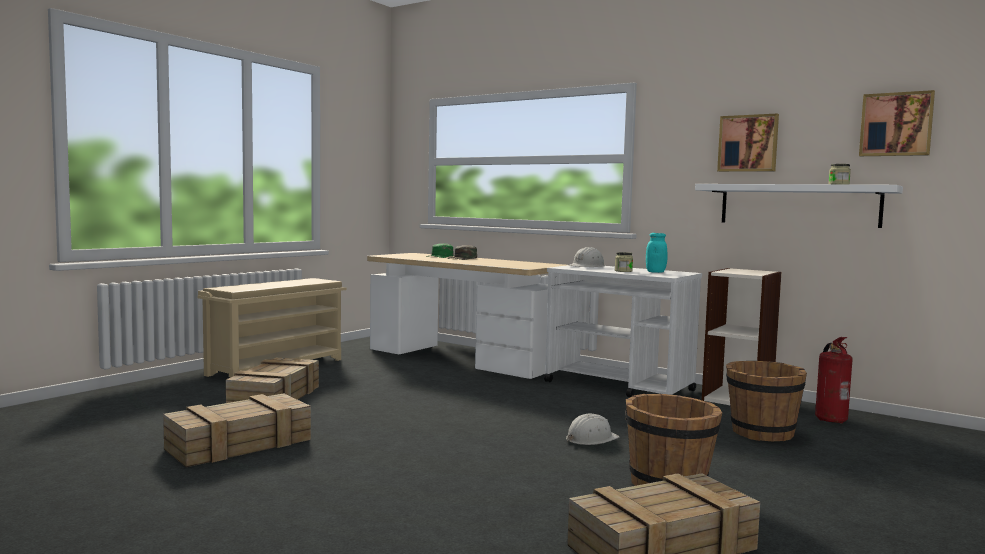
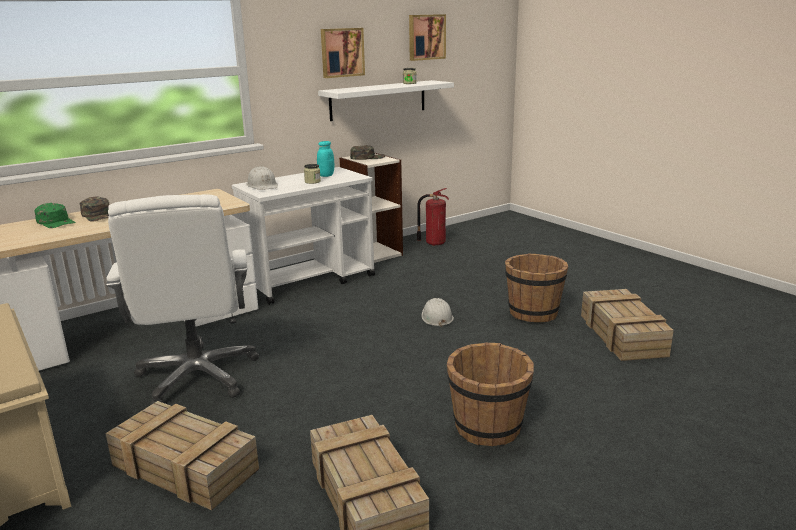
camera: 70 degrees left, 15 degrees up
brown bucket [726,361,807,441] -> brown bucket moved to [447,343,534,446]
none -> white office chair [106,194,259,405]
none -> green cap [350,145,385,160]

